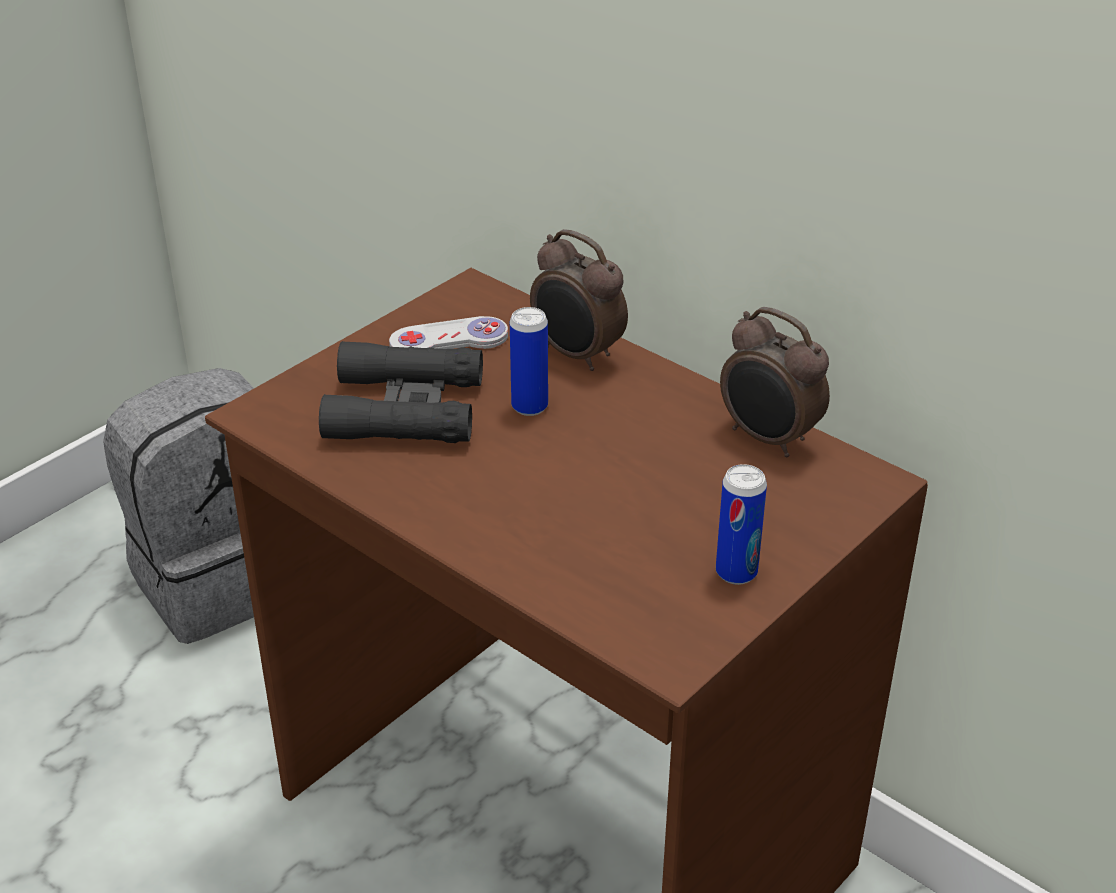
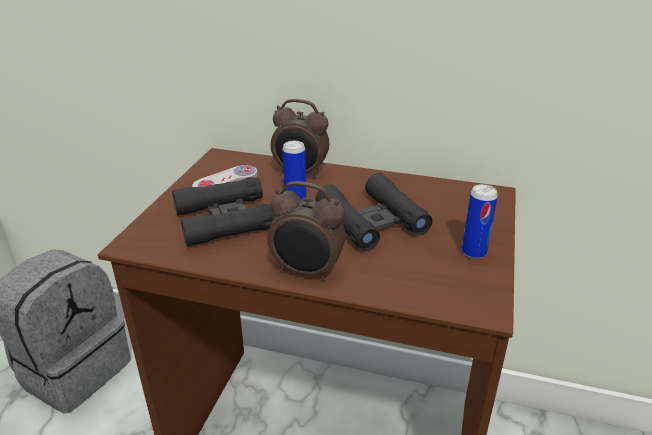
camera: 25 degrees left, 5 degrees down
alarm clock [720,307,830,457] -> alarm clock moved to [267,181,345,282]
none -> black binoculars [315,173,433,250]

